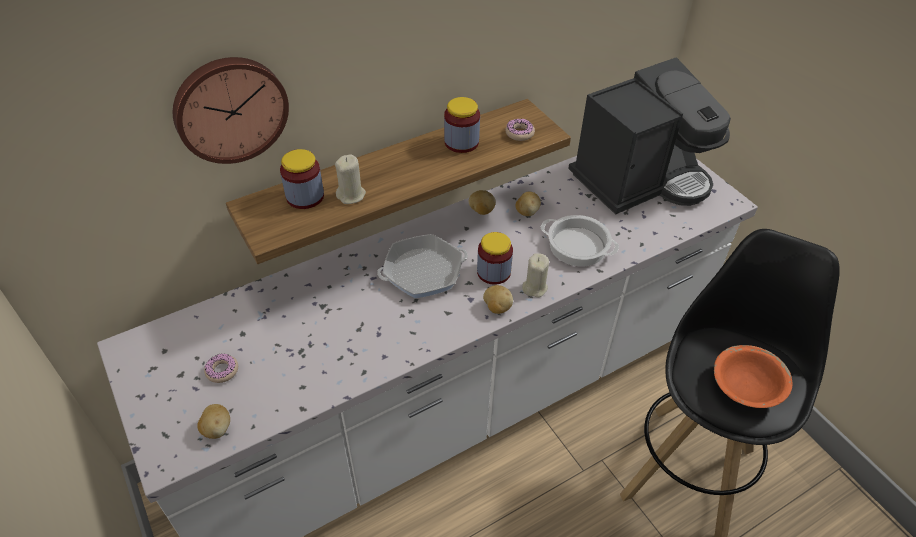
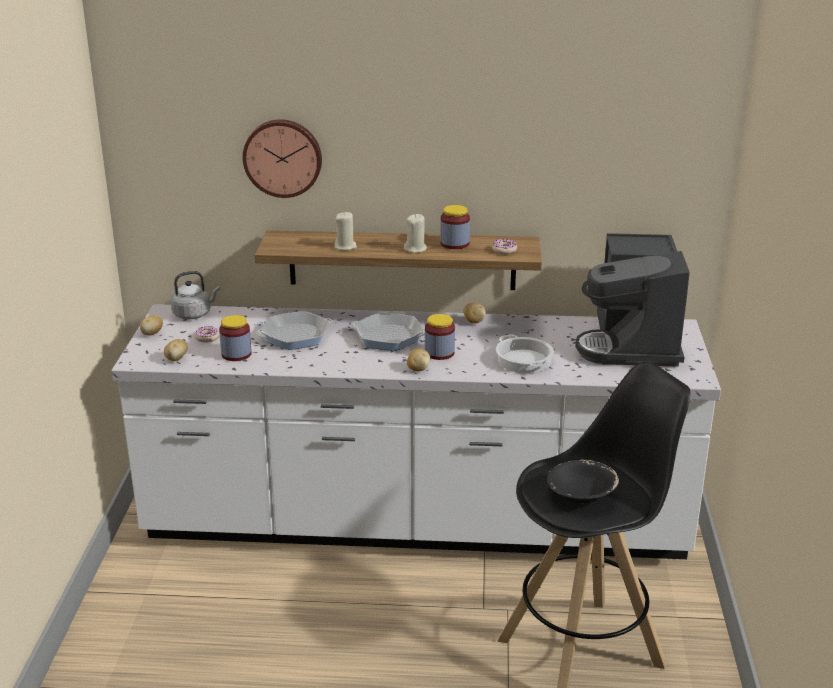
camera: 35 degrees right, 20 degrees down
jar [280,149,324,209] -> jar moved to [219,315,252,361]
potato [516,191,541,216] -> potato moved to [140,315,163,336]
beige candle [522,253,549,298] -> beige candle moved to [404,214,427,253]
coffee machine [568,57,731,215] -> coffee machine turned 90 degrees clockwise [575,233,690,367]
orange bowl [714,345,792,408] -> black bowl [547,460,619,504]
none -> grey kettle [170,271,220,319]
none -> frying pan [256,311,334,350]

